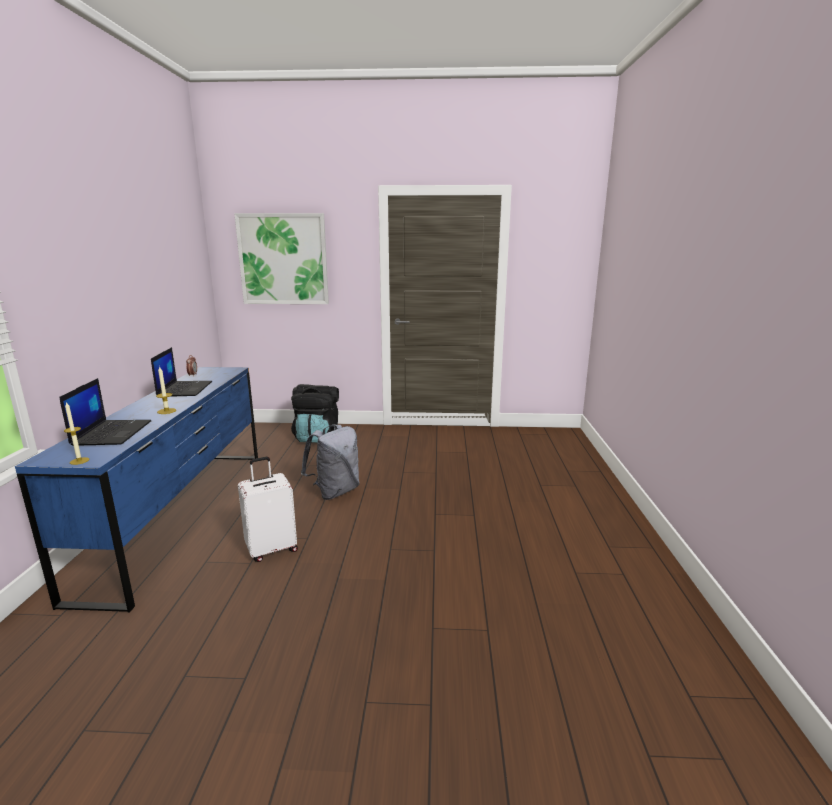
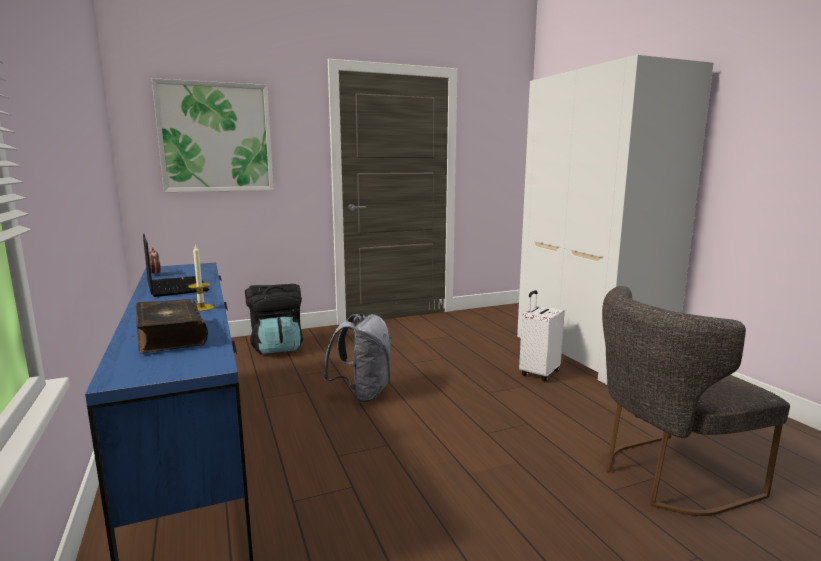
camera: 25 degrees left, 5 degrees down
laptop [59,378,152,445] -> book [136,299,208,353]
candle [64,402,89,465] -> none
white suitcase [238,457,298,562] -> white suitcase moved to [519,290,565,381]
none -> white wardrobe [517,55,714,386]
none -> grey chair [602,286,790,516]

